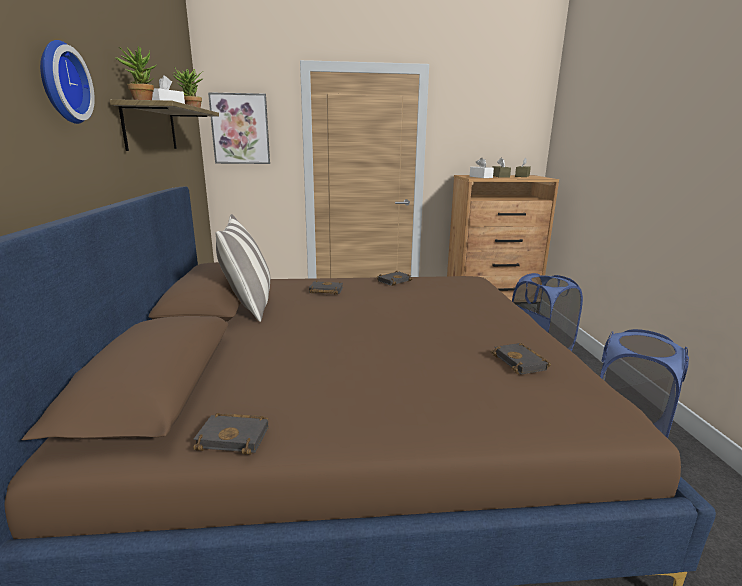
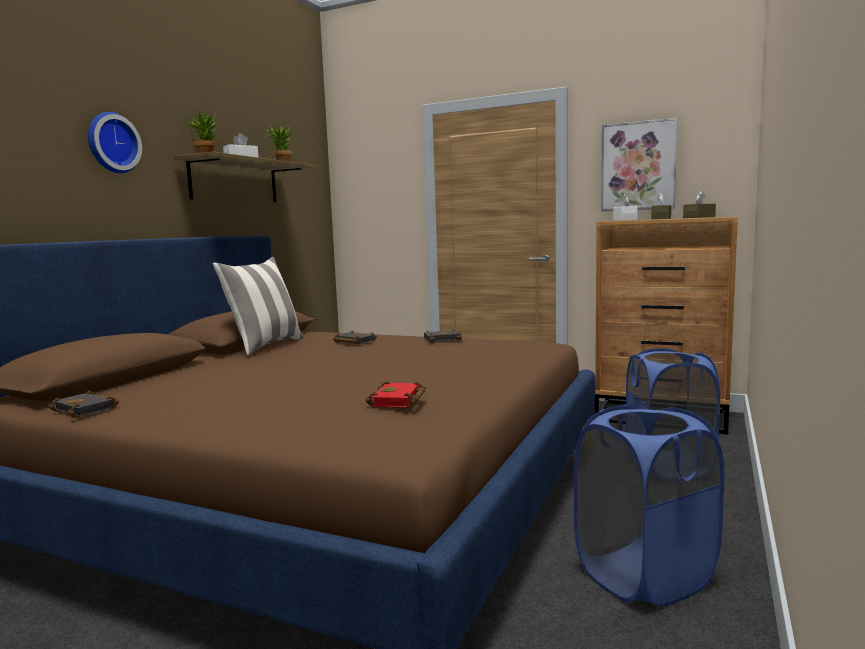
camera: 30 degrees right, 10 degrees down
picture [208,92,270,164] -> picture moved to [601,118,677,211]
black book [491,343,551,375] -> red book [366,381,426,408]

